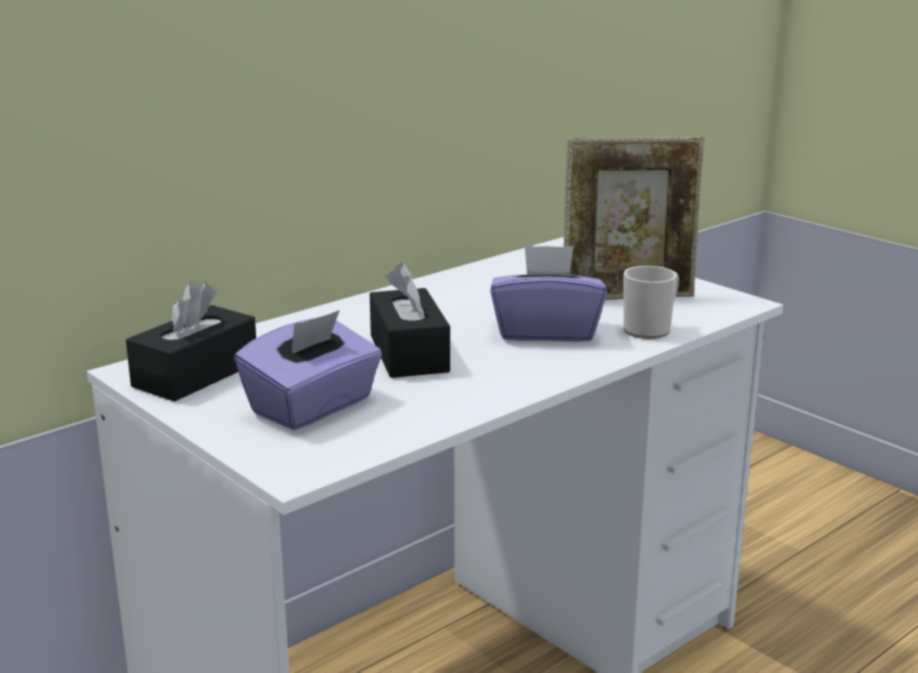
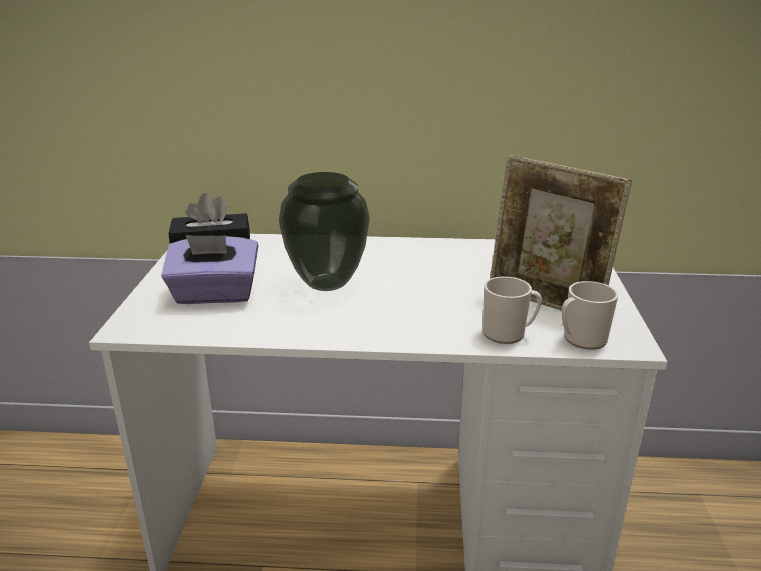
camera: 45 degrees right, 5 degrees up
black tissue box [370,263,450,378] -> vase [279,172,370,291]
purple tissue box [490,245,607,342] -> none
none -> mug [562,281,618,350]

